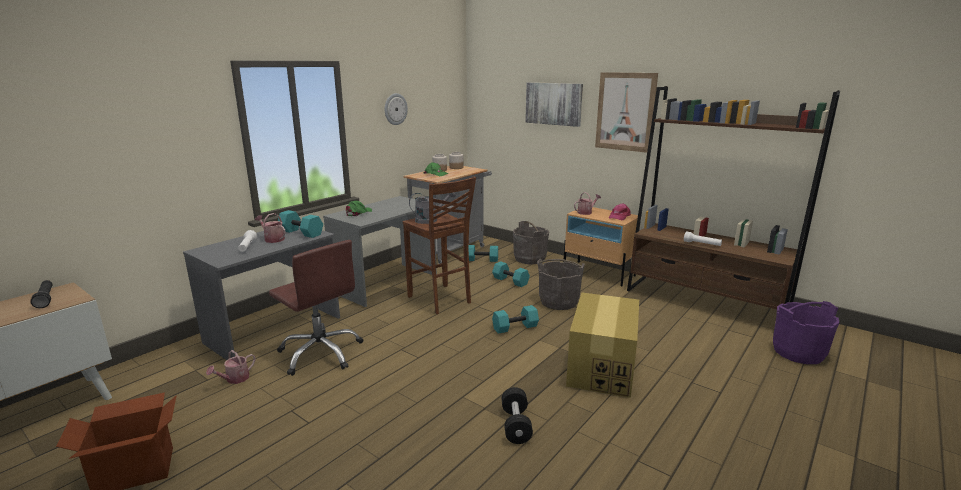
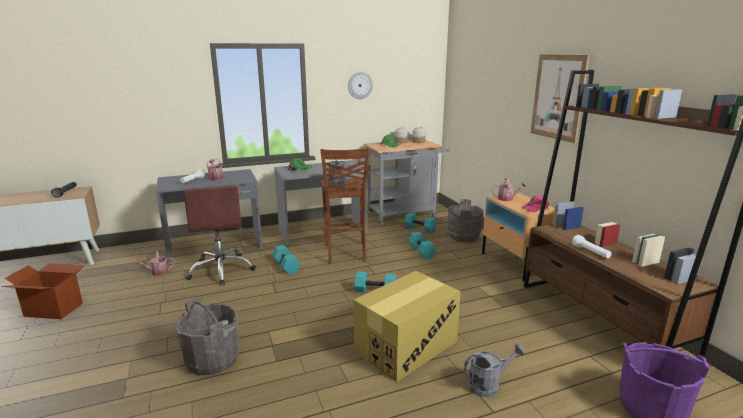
camera: 30 degrees right, 0 degrees up
turquoise dumbbell [278,210,323,238] -> turquoise dumbbell moved to [272,245,300,275]
black dumbbell [502,387,533,444] -> none
picture [525,82,583,127] -> none
grey bucket [537,259,585,310] -> grey bucket moved to [175,297,239,375]
none -> grey watering can [464,343,525,397]

